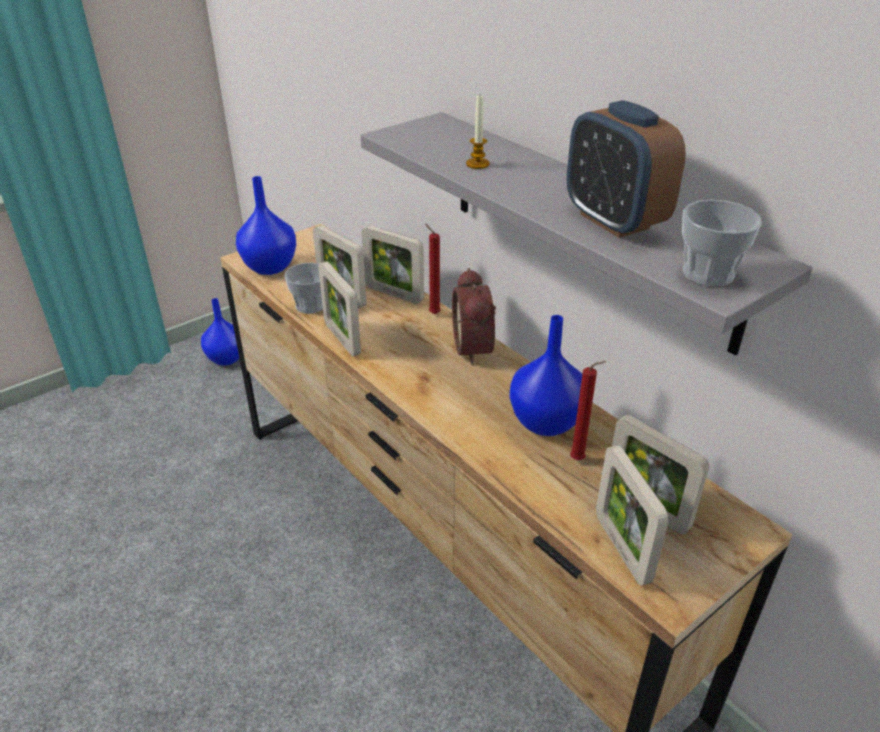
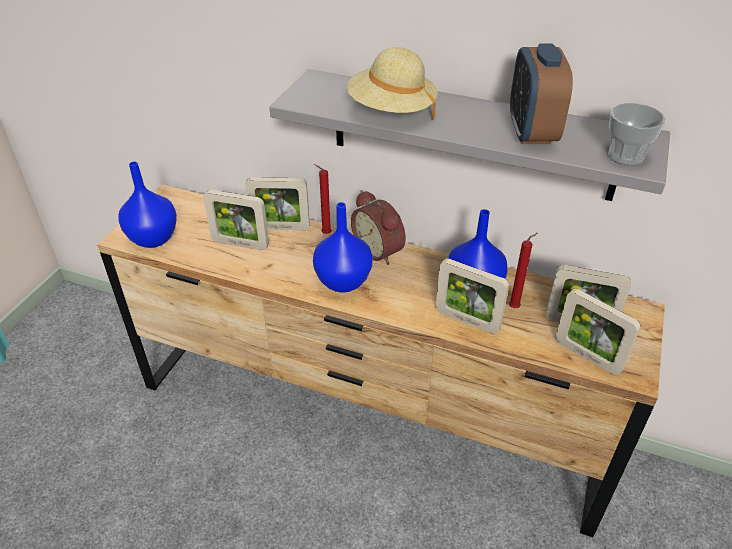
camera: 30 degrees left, 5 degrees up
blue vase [201,298,239,366] -> blue vase moved to [313,202,373,292]
cup [284,263,323,314] -> none
picture frame [318,261,361,356] -> picture frame moved to [436,259,509,334]
candle [466,96,490,169] -> beige hat [347,47,437,120]
alarm clock [567,100,686,238] -> alarm clock turned 60 degrees clockwise [510,43,573,144]

